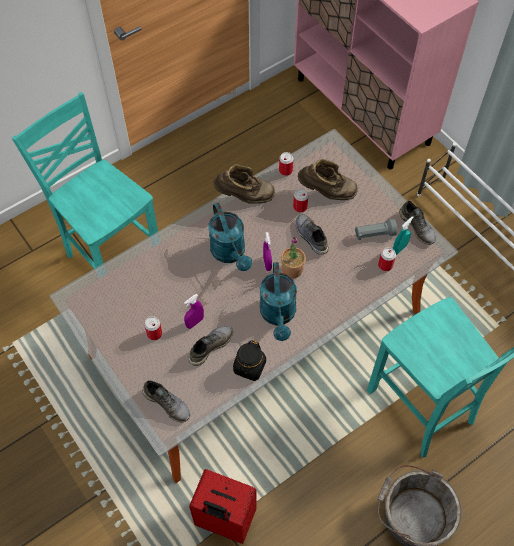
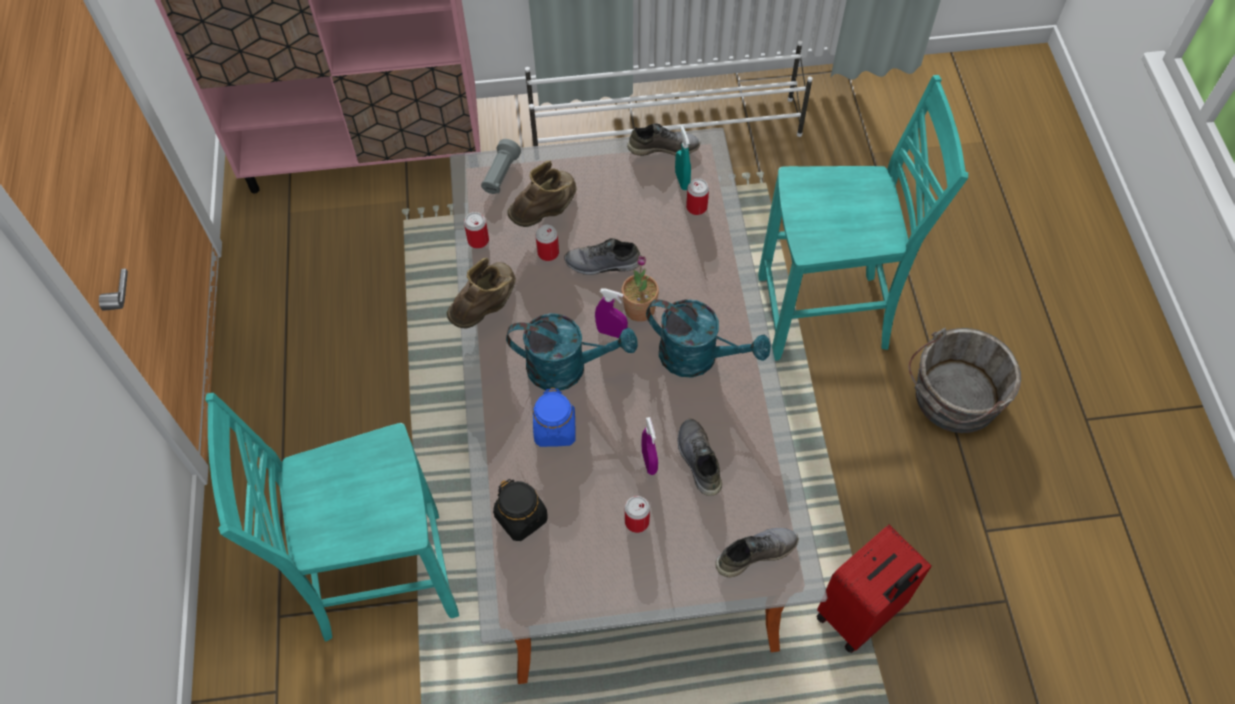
camera: 60 degrees left, 0 degrees up
black jar [233,340,266,381] -> black jar moved to [493,479,548,541]
grey flashlight [355,219,397,240] -> grey flashlight moved to [481,139,521,194]
none -> blue jar [533,388,576,447]

